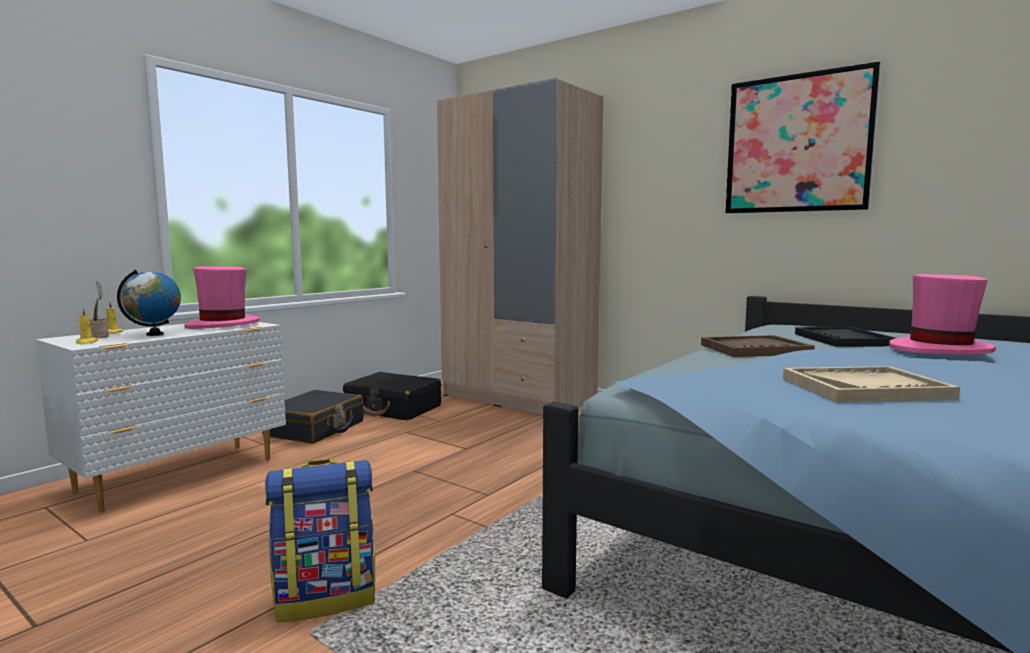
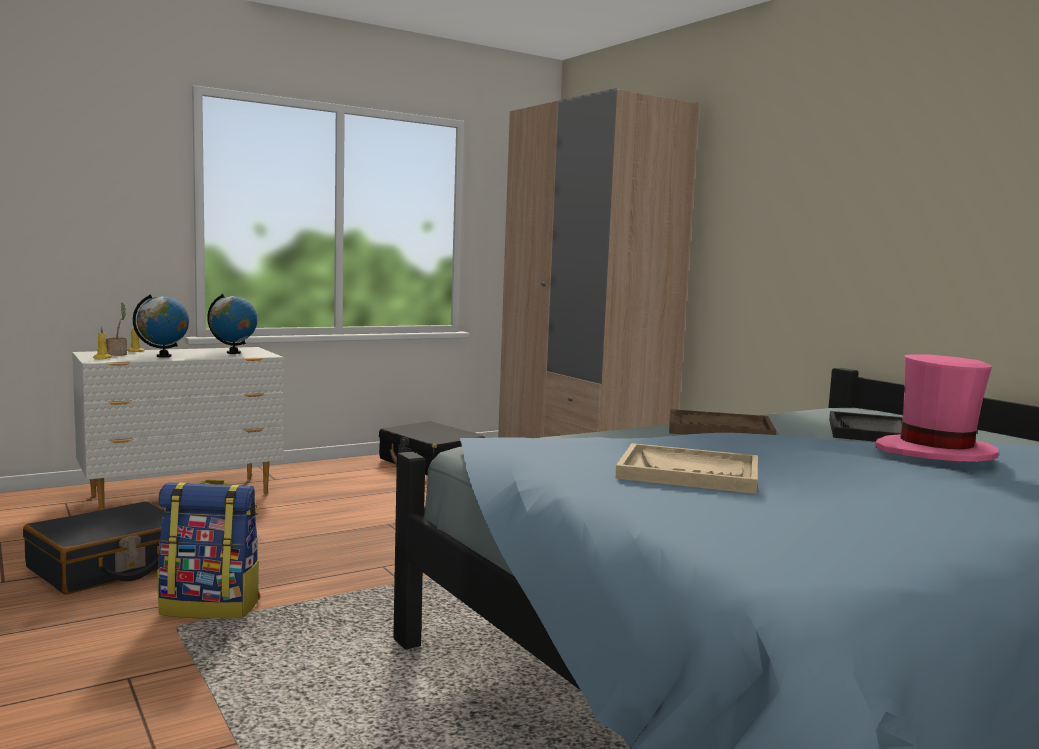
camera: 20 degrees right, 0 degrees up
pink hat [184,266,259,329] -> globe [207,294,257,354]
black suitcase [262,390,364,444] -> black suitcase moved to [23,501,165,595]
picture [725,61,881,213] -> none

